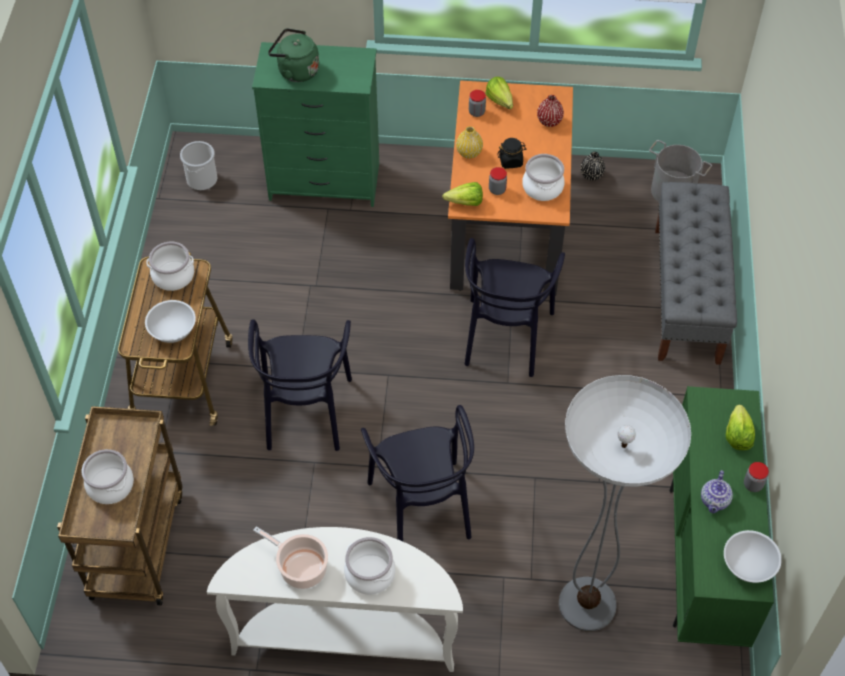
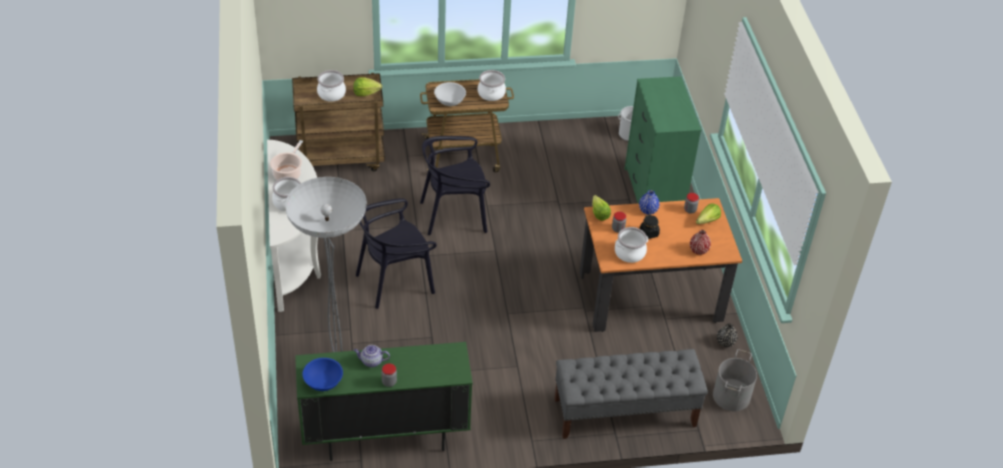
camera: 75 degrees right, 10 degrees down
green kettle [268,28,319,82] -> none
yellow vase [456,126,483,159] -> blue vase [639,190,659,215]
black chair [465,238,565,377] -> none
white bowl [724,530,782,583] -> blue bowl [302,358,343,391]
lettuce [726,405,755,450] -> lettuce moved to [353,77,382,96]

